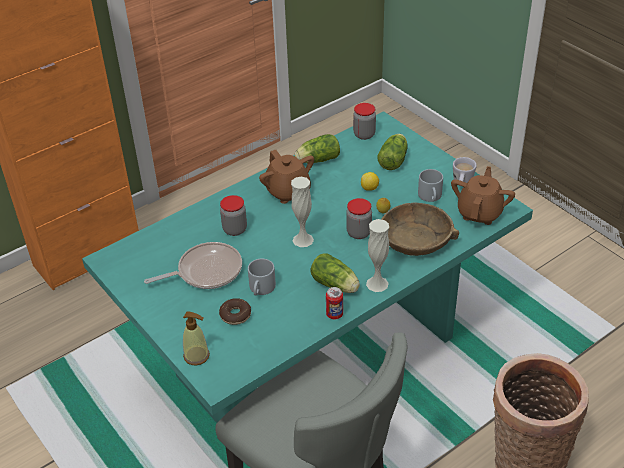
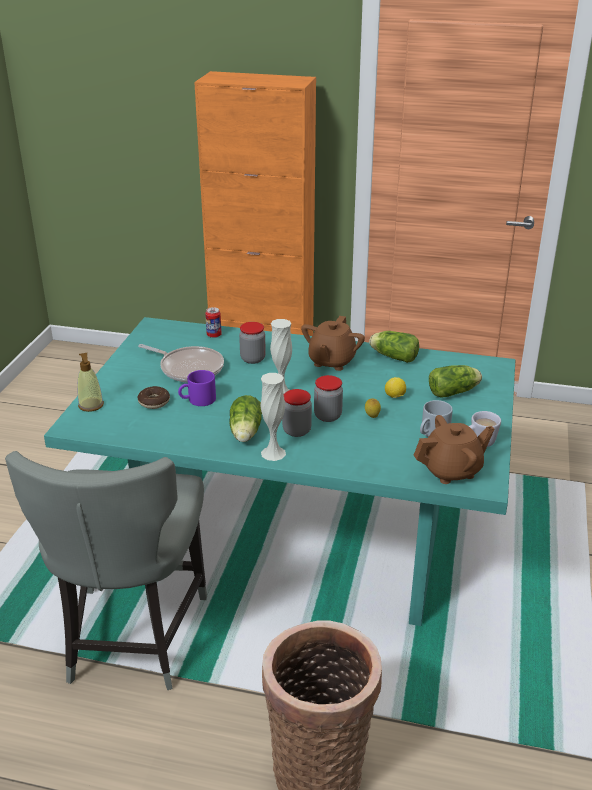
camera: 50 degrees right, 10 degrees down
grey mug [248,259,276,295] -> purple mug [178,370,216,406]
can [326,287,343,319] -> can moved to [205,307,222,338]
jar [353,103,376,140] -> jar moved to [282,389,312,437]
brown bowl [381,203,459,256] -> none

